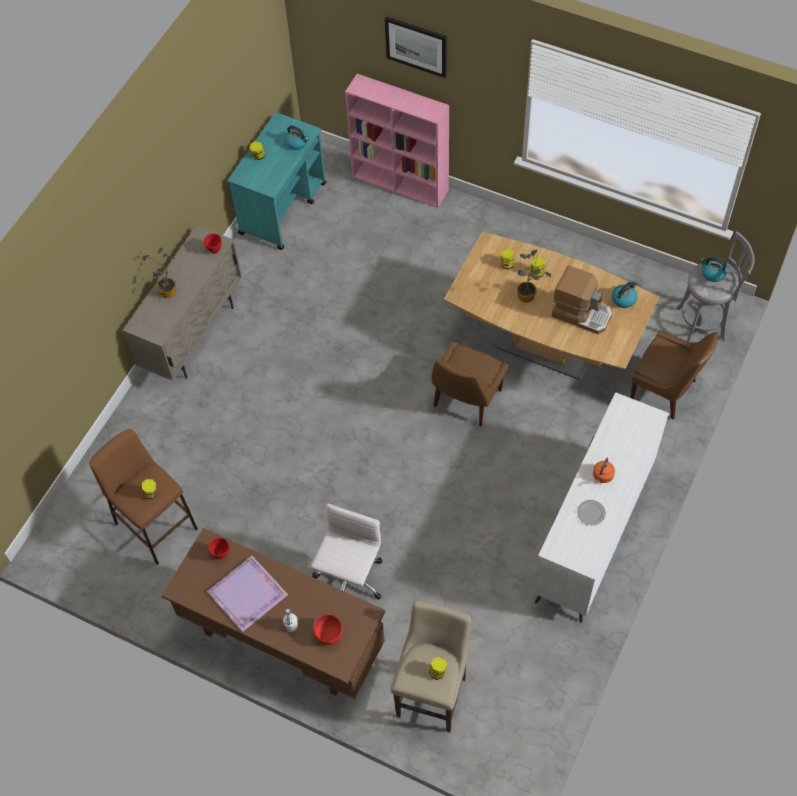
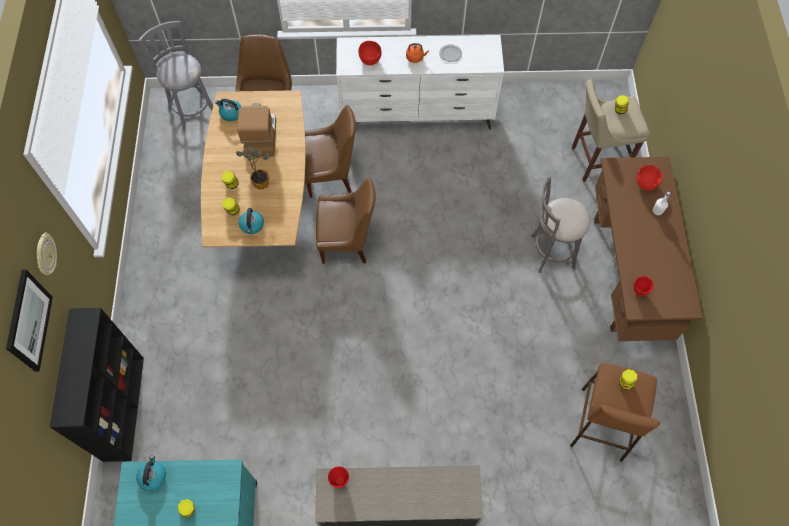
camera: 120 degrees left, 5 degrees up
potted plant [142,247,176,298] -> none
purple tray [207,556,288,632] -> none
white office chair [311,503,382,600] -> grey stool [531,177,590,273]
pink bookcase [345,74,449,208] -> black bookcase [50,308,144,462]
kettle [700,257,727,282] -> kettle moved to [239,208,264,234]
none -> wall clock [37,233,57,275]
none -> brown chair [305,105,356,198]
none -> red bowl [358,41,381,65]

